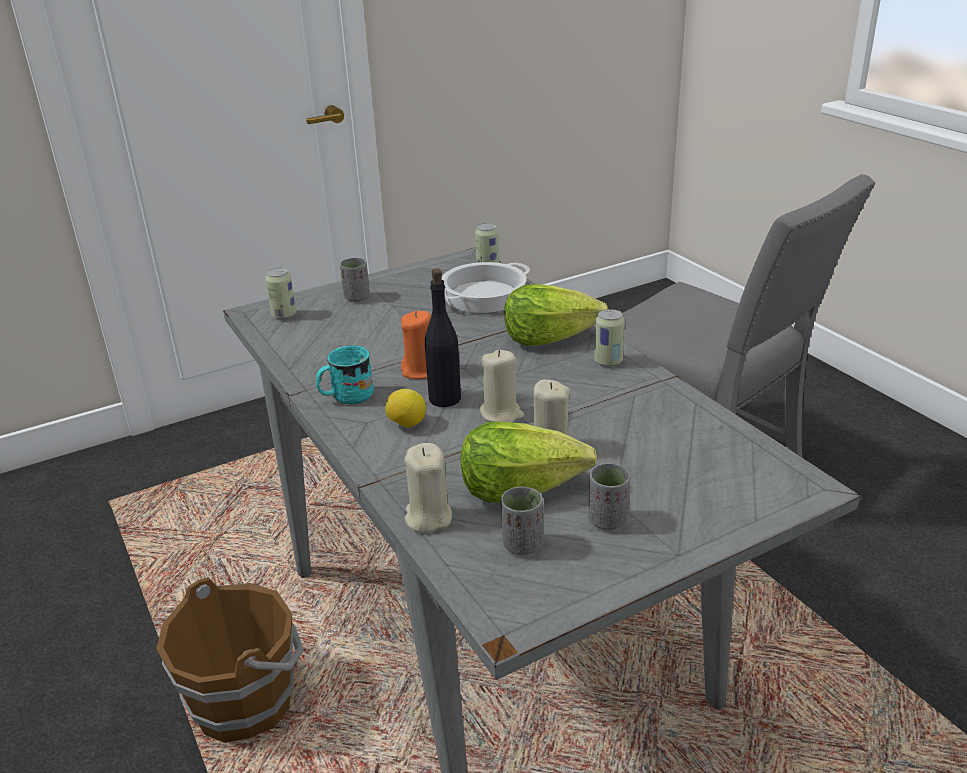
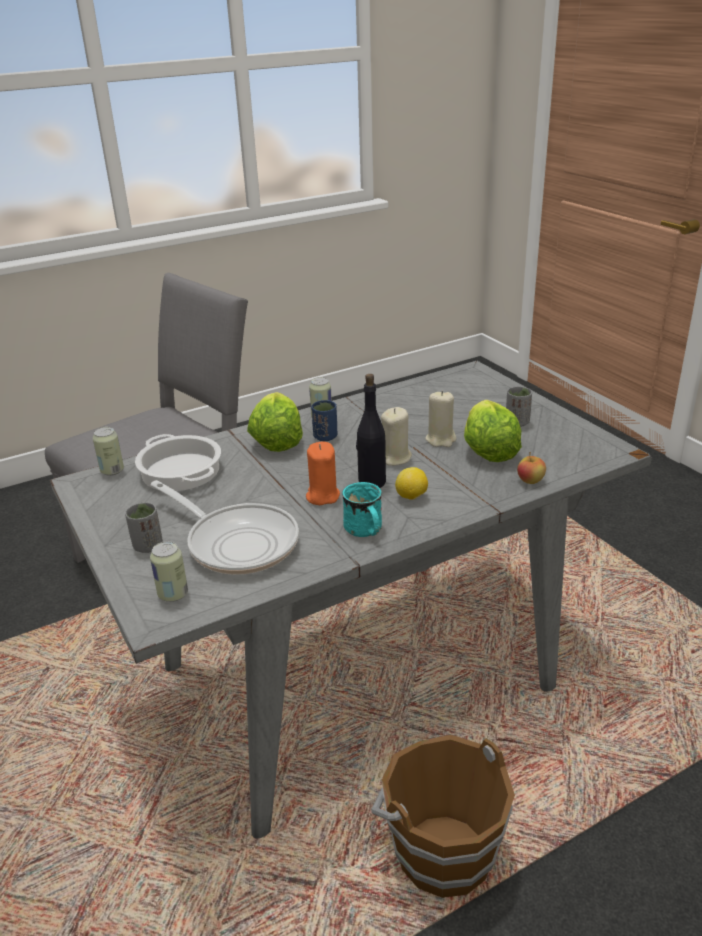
camera: 90 degrees left, 0 degrees up
beige candle [405,443,452,533] -> apple [517,452,546,484]
grey cup [501,487,543,555] -> none
none -> frying pan [150,480,299,575]
none -> blue cup [312,400,337,441]

